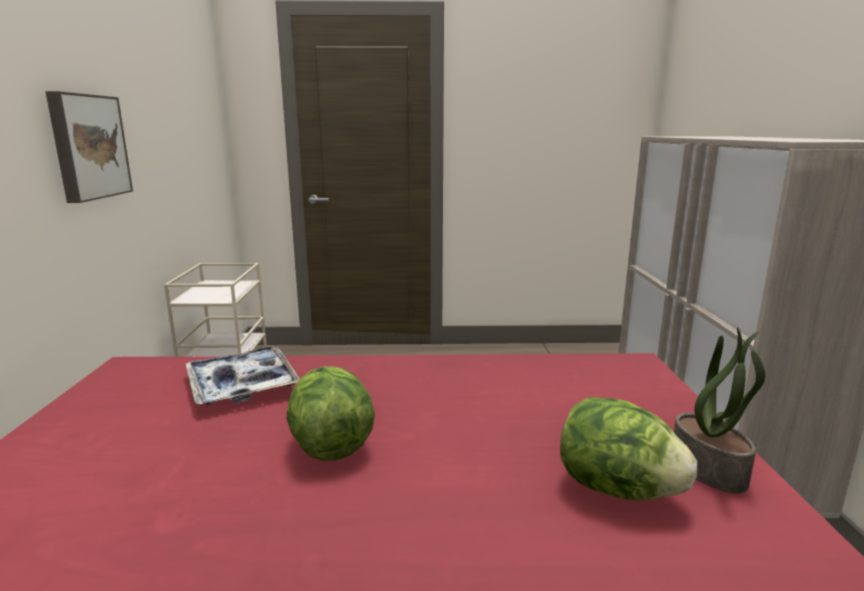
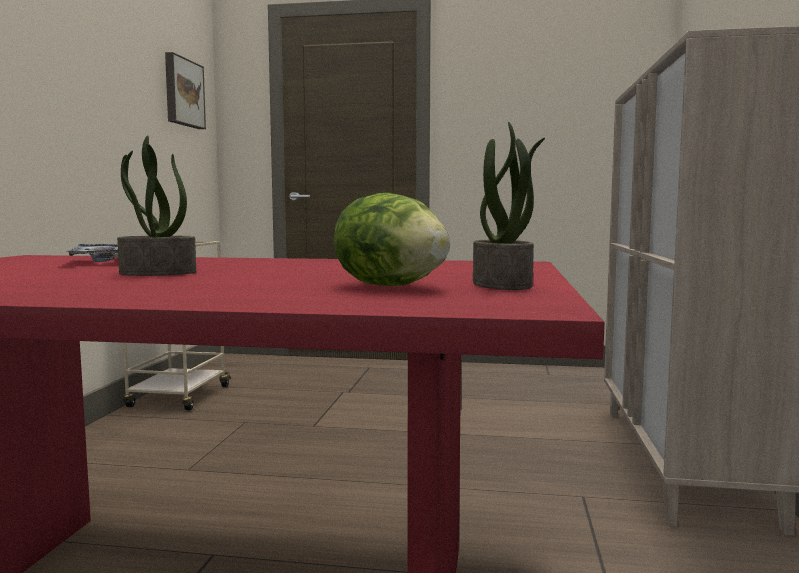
camera: 10 degrees right, 10 degrees down
picture [45,91,133,203] -> picture moved to [165,52,206,129]
lettuce [286,366,375,461] -> potted plant [117,135,196,276]

